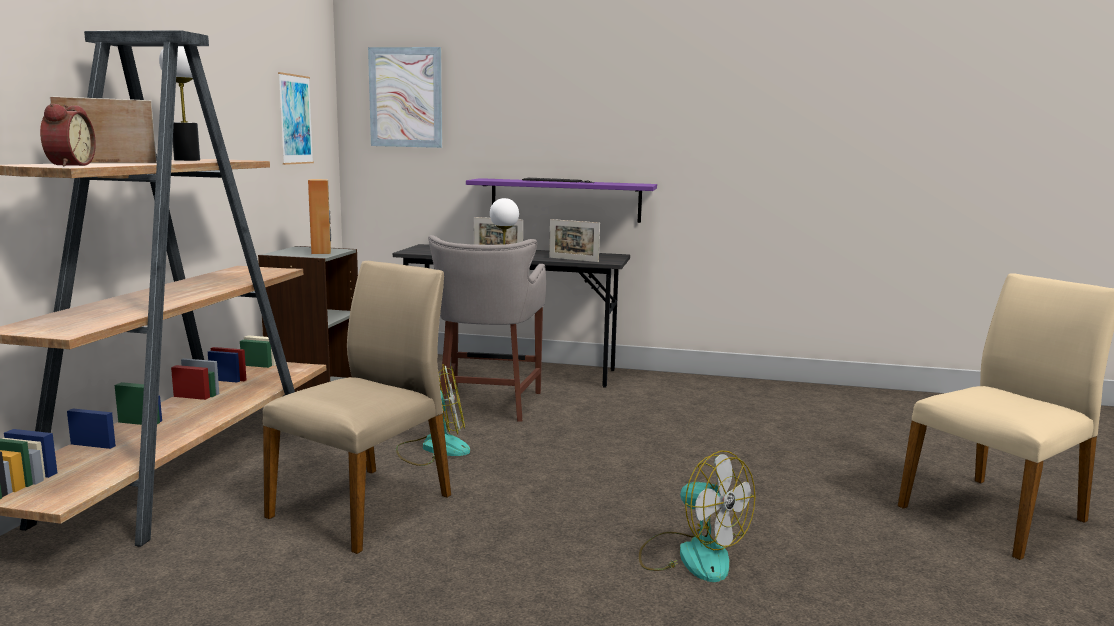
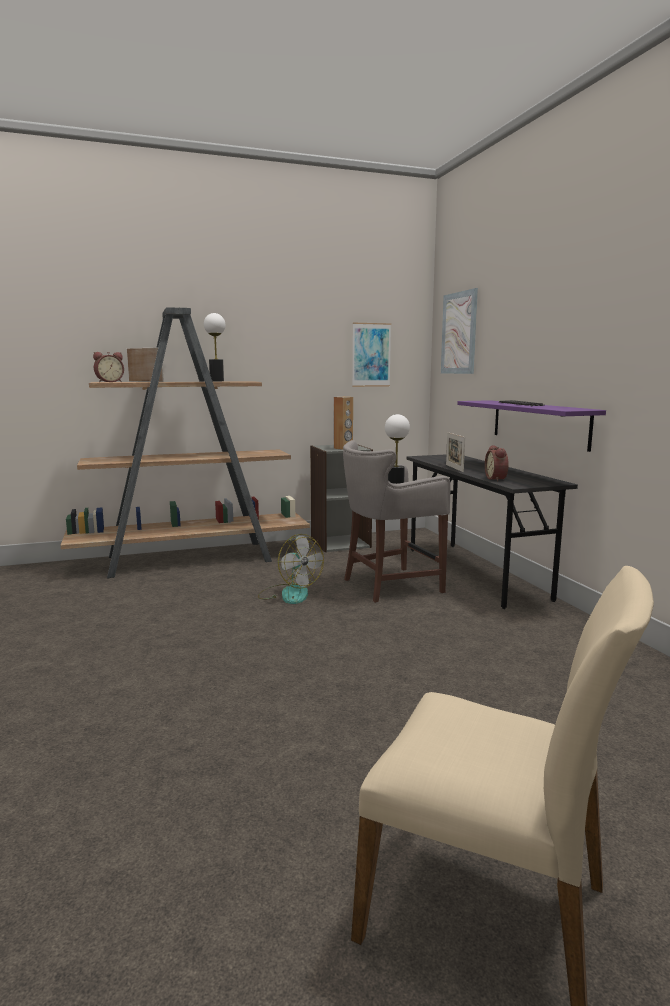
camera: 60 degrees right, 0 degrees up
beige chair [263,261,451,554] -> none
picture frame [549,219,600,262] -> alarm clock [485,445,509,481]
fan [639,451,755,582] -> none

